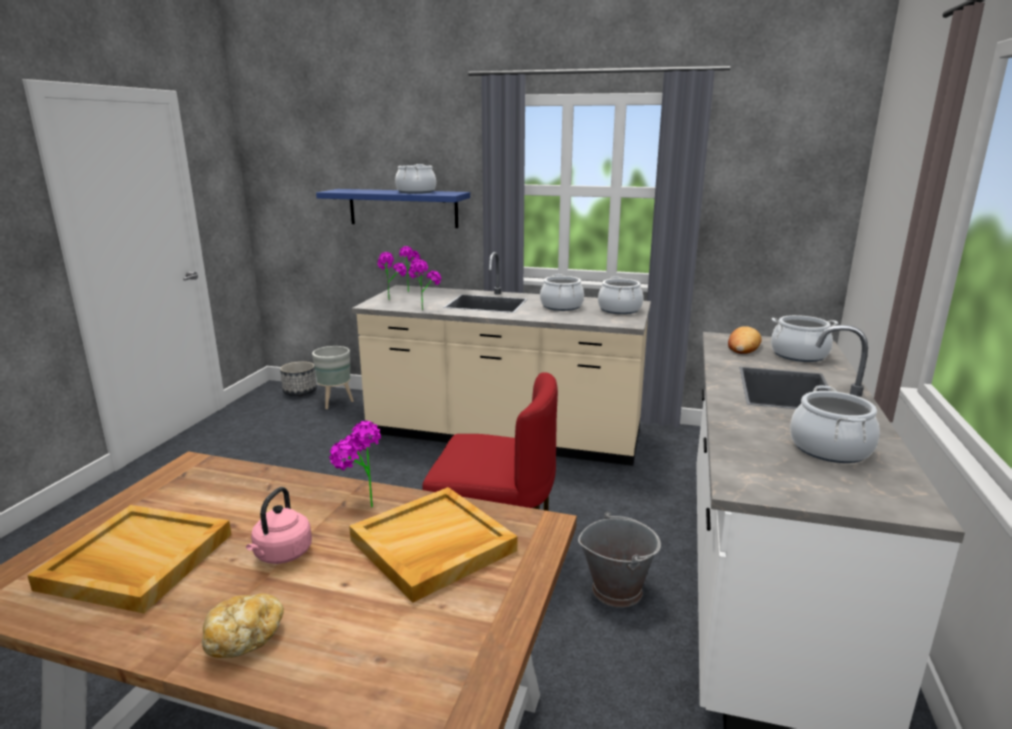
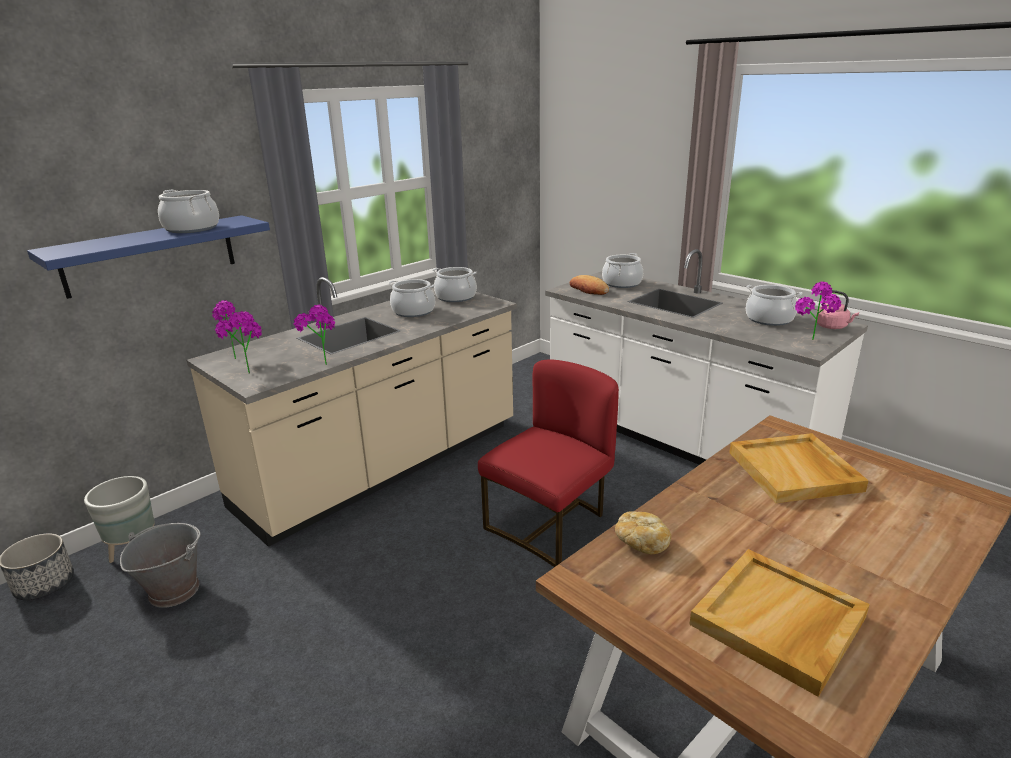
camera: 60 degrees left, 5 degrees up
bread [202,594,284,658] -> bread moved to [615,511,672,554]
pink kettle [246,487,312,564] -> pink kettle moved to [815,290,859,329]
potted plant [329,421,381,508] -> potted plant moved to [795,282,841,340]
grey bucket [578,512,661,608] -> grey bucket moved to [120,523,200,608]

